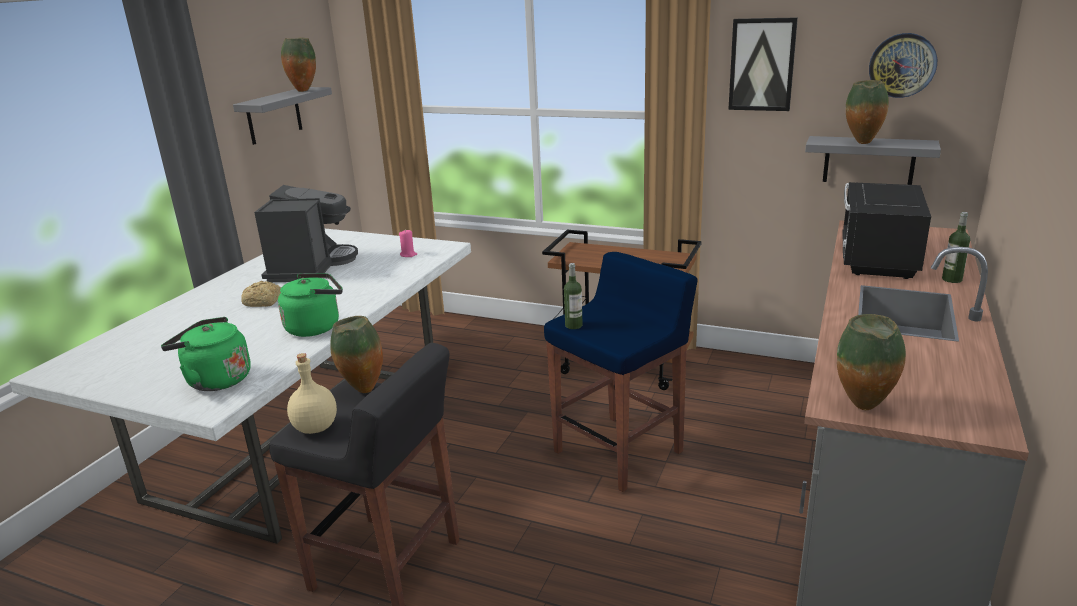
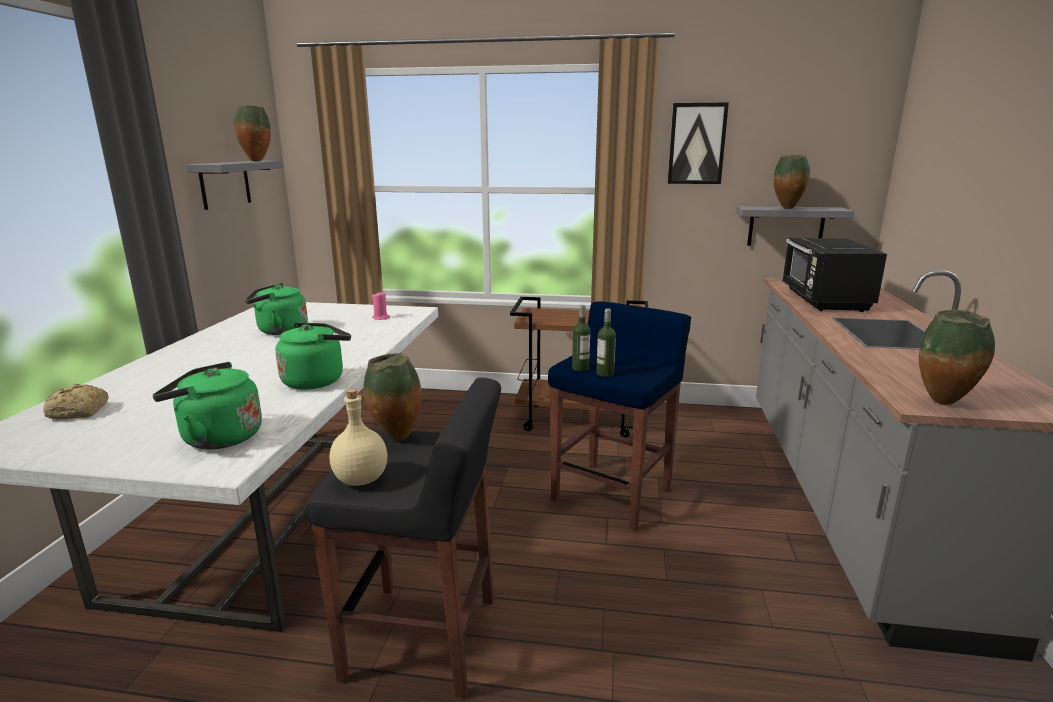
camera: 15 degrees left, 5 degrees down
bread [241,281,281,307] -> bread moved to [43,384,109,419]
coffee machine [254,185,358,282] -> green kettle [245,283,308,335]
wall clock [869,33,937,98] -> none
bottle [942,212,970,283] -> bottle moved to [596,308,616,377]

